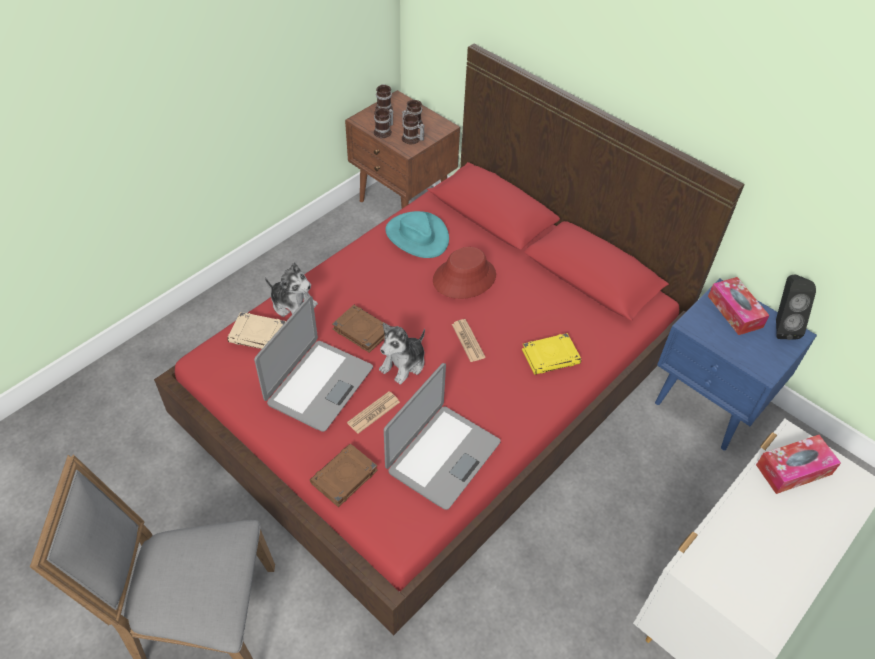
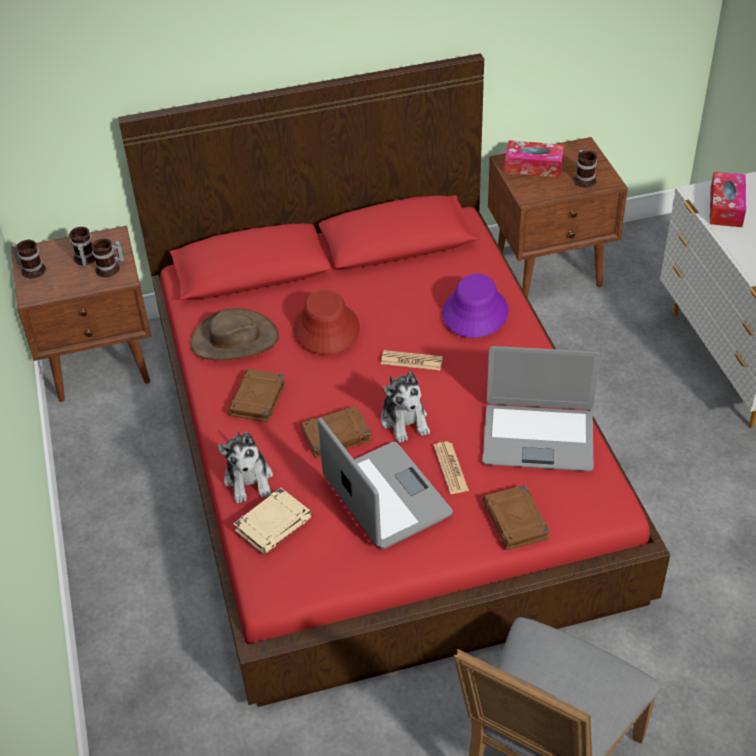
camera: 55 degrees left, 5 degrees down
plush toy [265,263,318,317] -> plush toy turned 105 degrees clockwise [217,430,273,503]
mug [374,108,393,138] -> mug moved to [573,150,597,188]
laptop [384,363,501,510] -> laptop turned 120 degrees clockwise [483,346,600,471]
turquoise hat [385,211,449,258] -> brown hat [190,308,279,360]
yellow book [522,333,581,375] -> purple hat [442,273,509,338]
blue nightstand [655,279,817,450] -> brown nightstand [488,137,628,298]
black speaker [776,274,816,340] -> none
none -> brown book [228,369,286,422]

